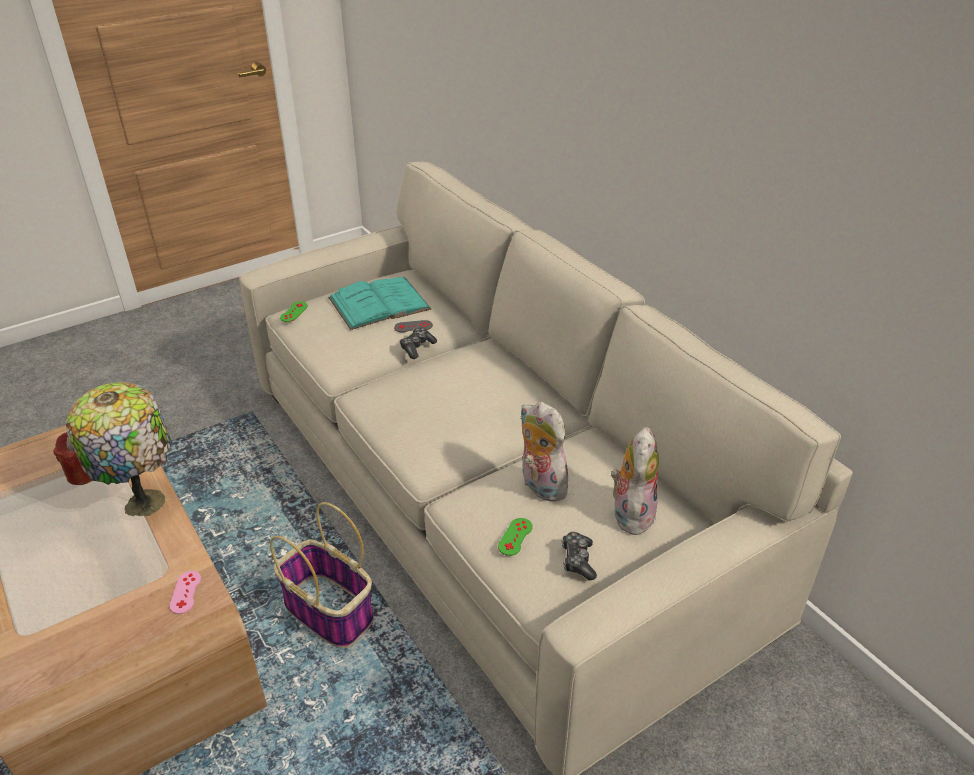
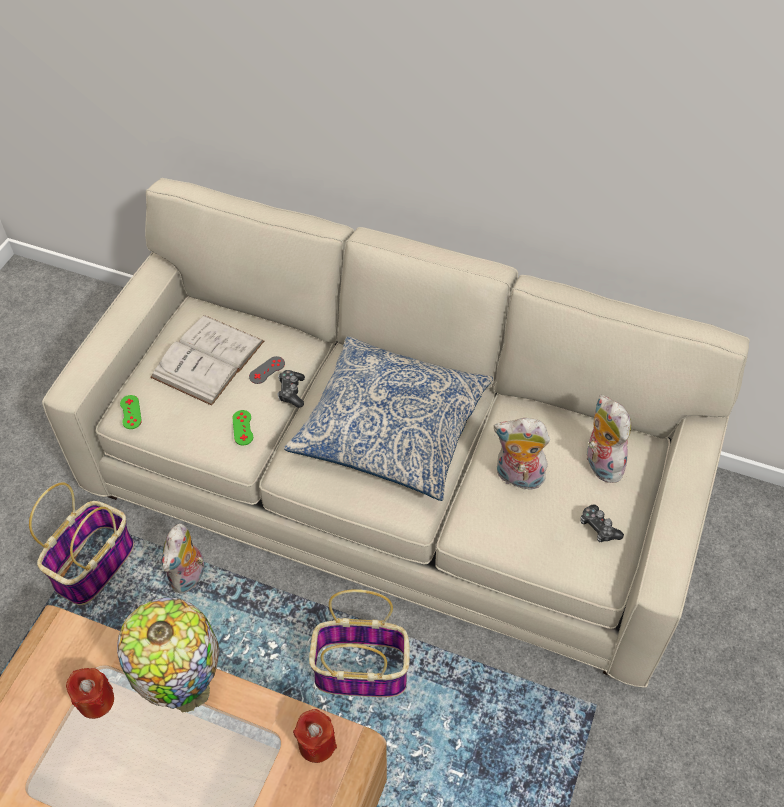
camera: 35 degrees left, 15 degrees up
pink game controller [169,571,201,614] -> red candle [293,709,337,763]
turquoise book [328,277,431,330] -> white book [150,315,264,406]
green game controller [498,518,533,556] -> green game controller moved to [232,410,253,445]
none -> basket [29,482,134,605]
none -> plush toy [162,524,205,594]
none -> pillow [284,336,493,501]

